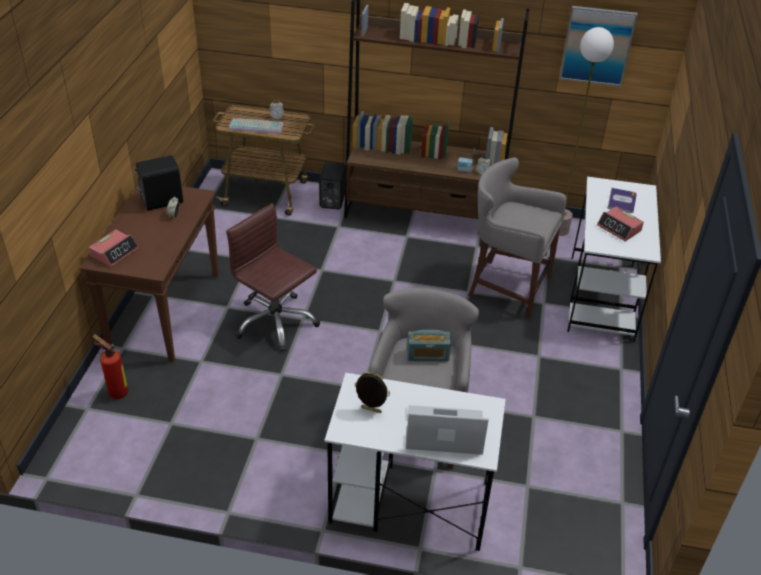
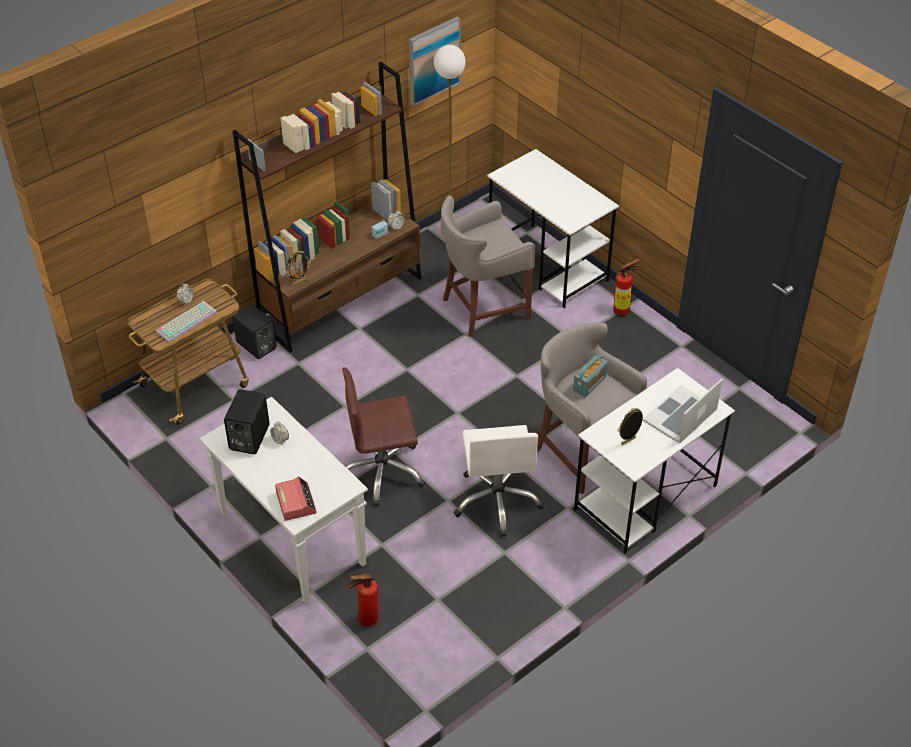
camera: 50 degrees left, 5 degrees up
brown console table [80,185,219,362] -> white console table [200,397,368,604]
alarm clock [597,207,644,241] -> none
book [607,188,637,213] -> none
none -> picture frame [286,251,311,286]
none -> white office chair [454,425,544,537]
none -> fire extinguisher [613,259,641,316]

